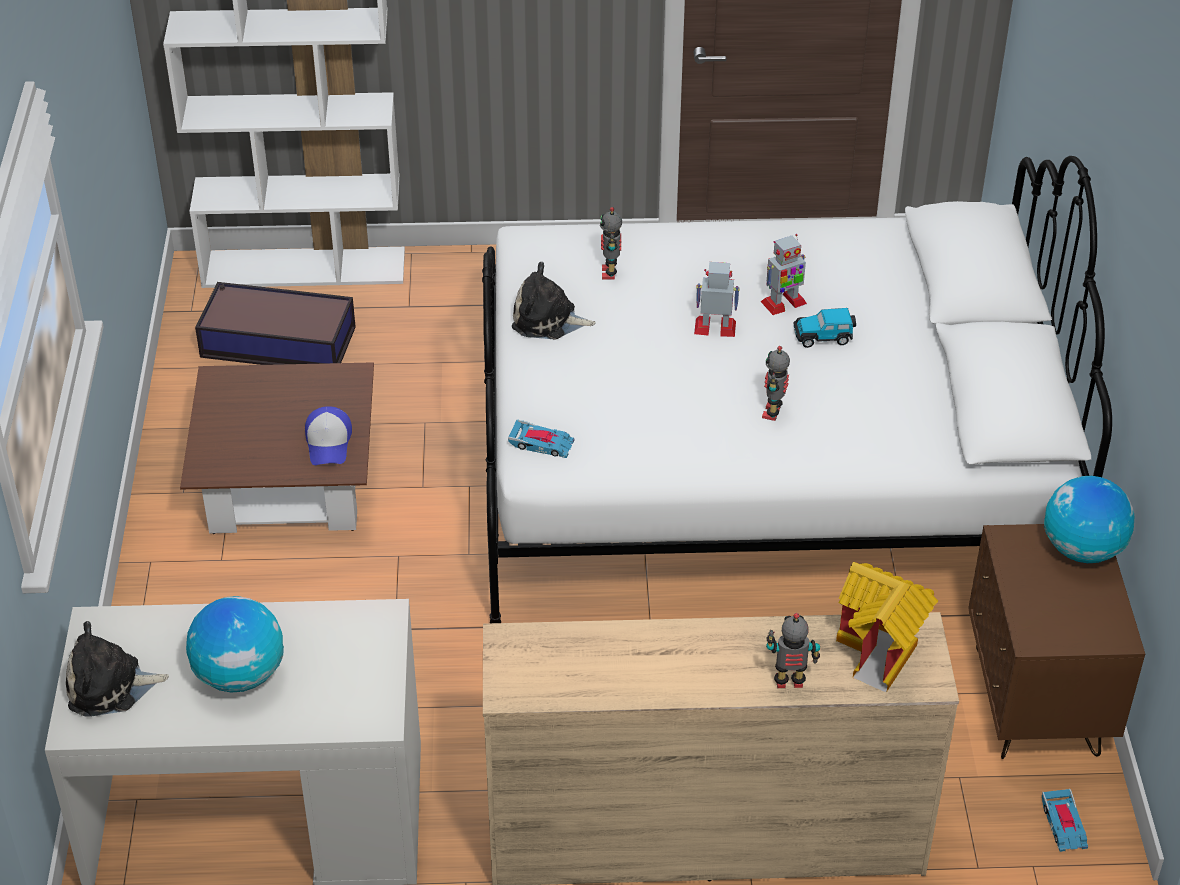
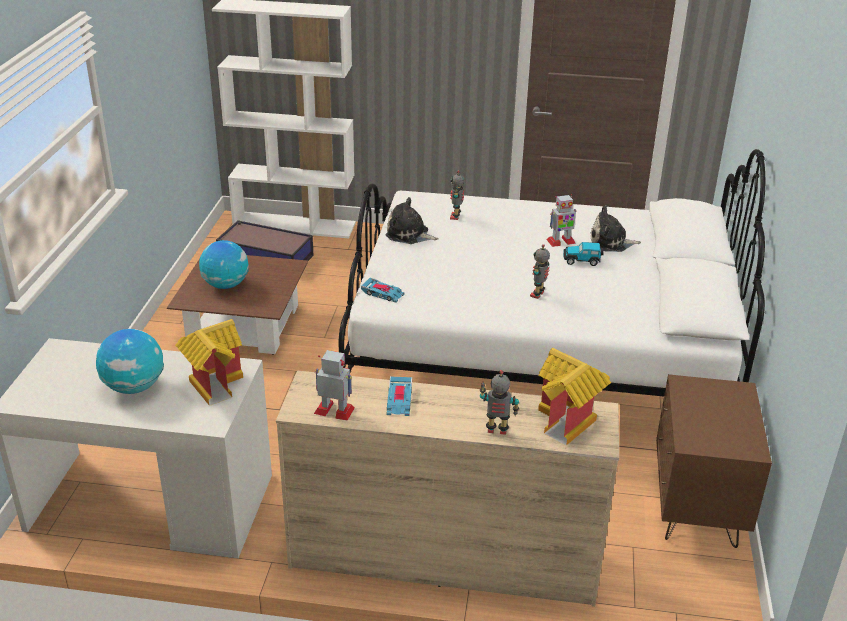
camera: 10 degrees right, 10 degrees down
plush toy [66,621,169,717] -> plush toy moved to [590,205,641,252]
cap [305,406,352,465] -> none
toy robot [694,262,740,337] -> toy robot moved to [314,350,355,421]
toy car [1042,789,1088,852] -> toy car moved to [386,376,412,416]
globe [1044,476,1134,563] -> globe moved to [199,240,248,289]
none -> toy house [175,319,243,406]

